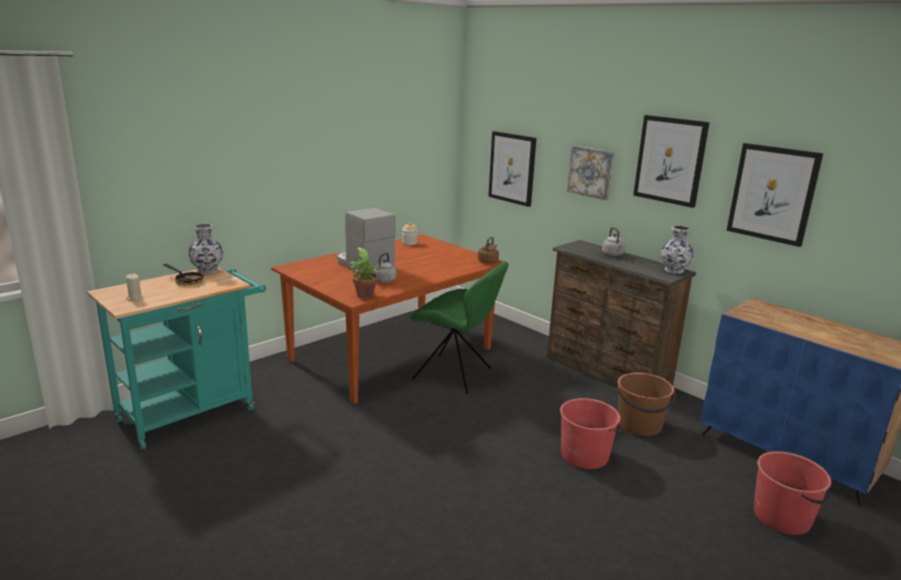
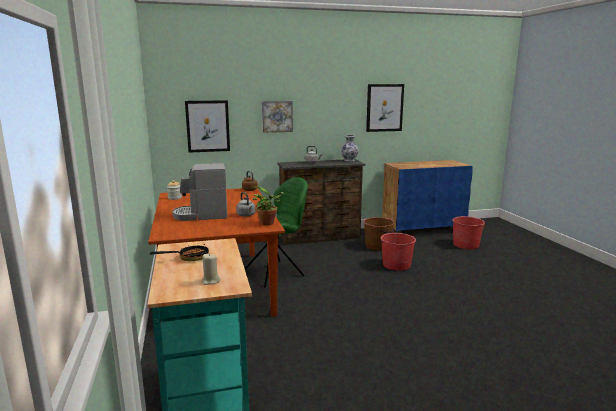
camera: 60 degrees left, 5 degrees down
vase [188,224,223,274] -> none
picture [633,115,710,208] -> none

